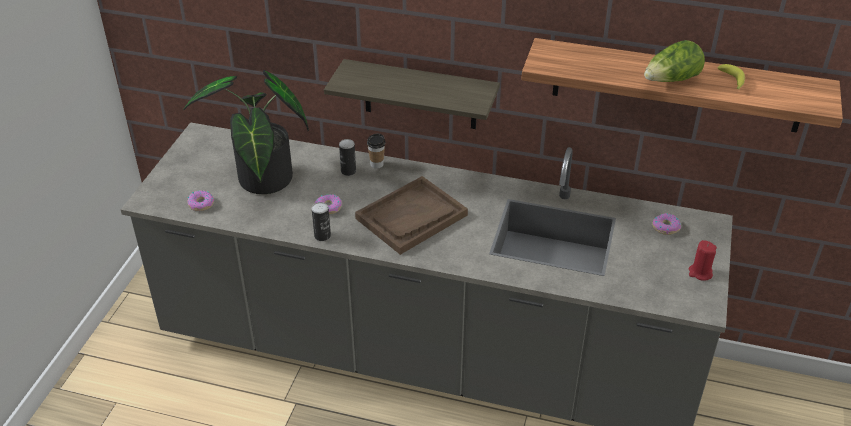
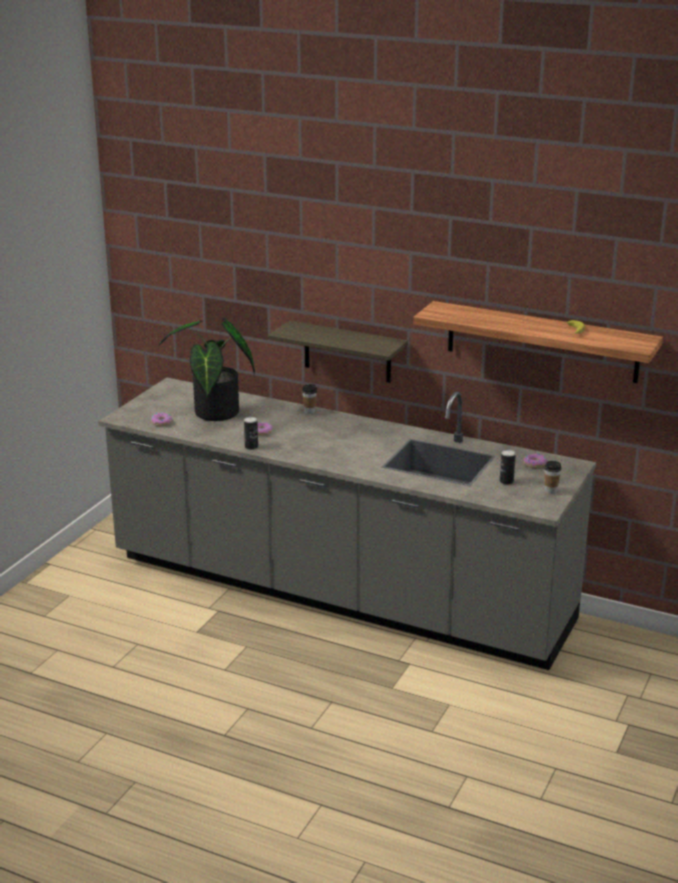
camera: 10 degrees right, 15 degrees down
can [339,139,356,176] -> can moved to [500,449,516,484]
brown tray [355,176,468,255] -> none
lettuce [644,40,705,82] -> none
red candle [689,240,717,281] -> cup [544,461,562,494]

